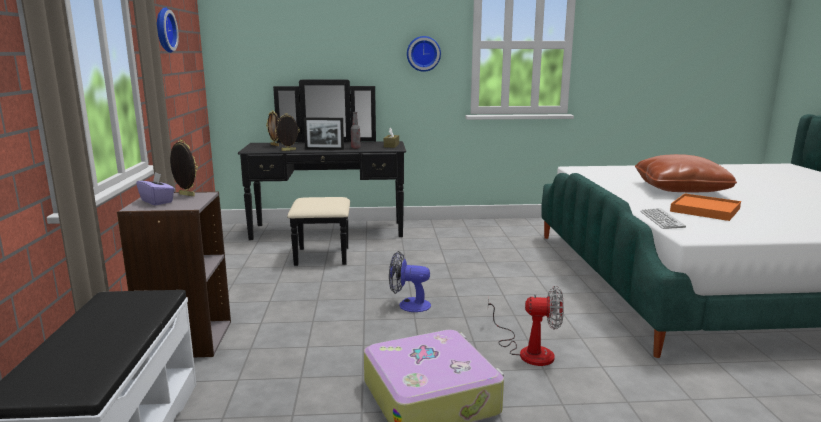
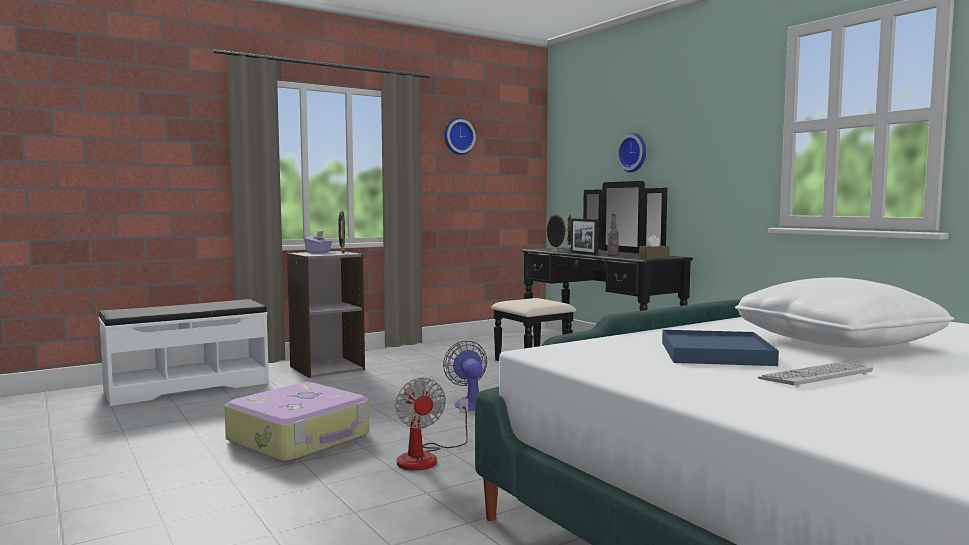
camera: 60 degrees right, 10 degrees down
wall clock [407,36,441,72] -> wall clock moved to [616,133,646,172]
brown pillow [635,154,737,193] -> white pillow [735,277,954,348]
keyboard [640,208,686,229] -> keyboard moved to [758,363,873,387]
orange tray [670,193,741,221] -> blue tray [662,330,779,366]

